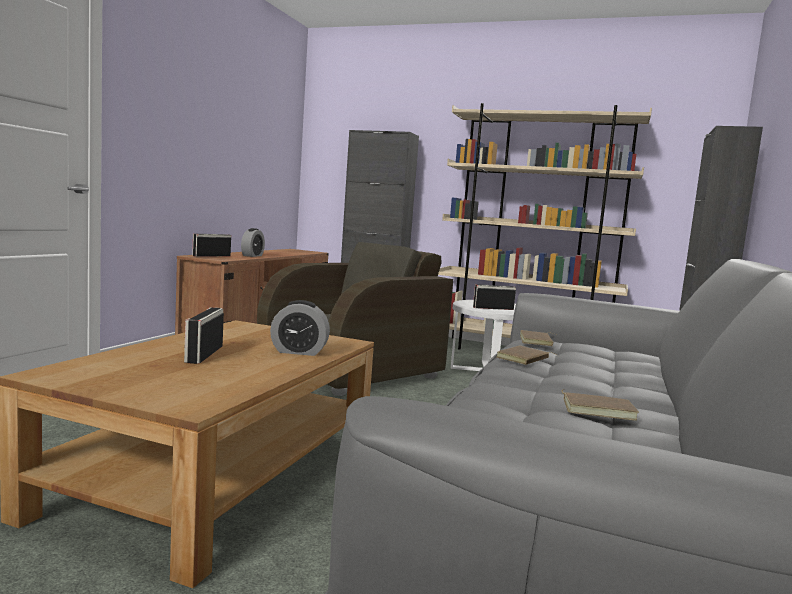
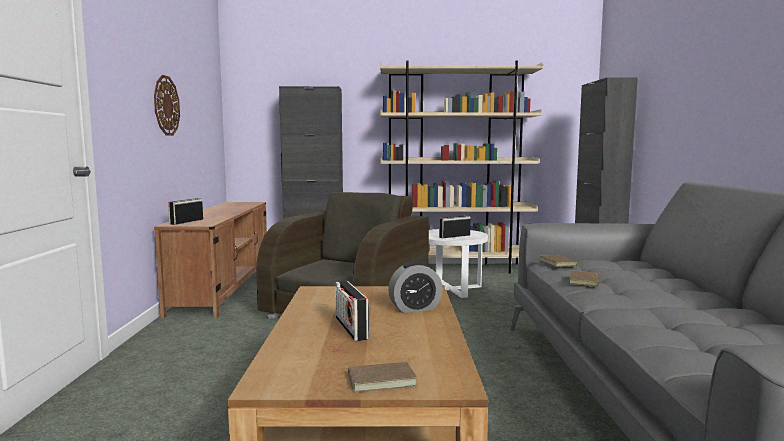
camera: 20 degrees left, 0 degrees up
alarm clock [241,228,265,257] -> none
brown book [562,389,639,421] -> brown book moved to [345,362,418,392]
none -> wall clock [154,75,180,136]

